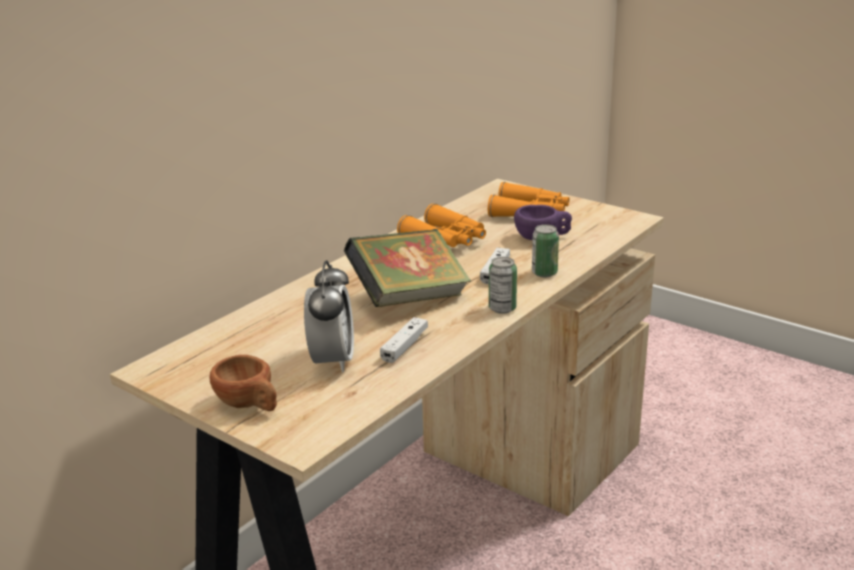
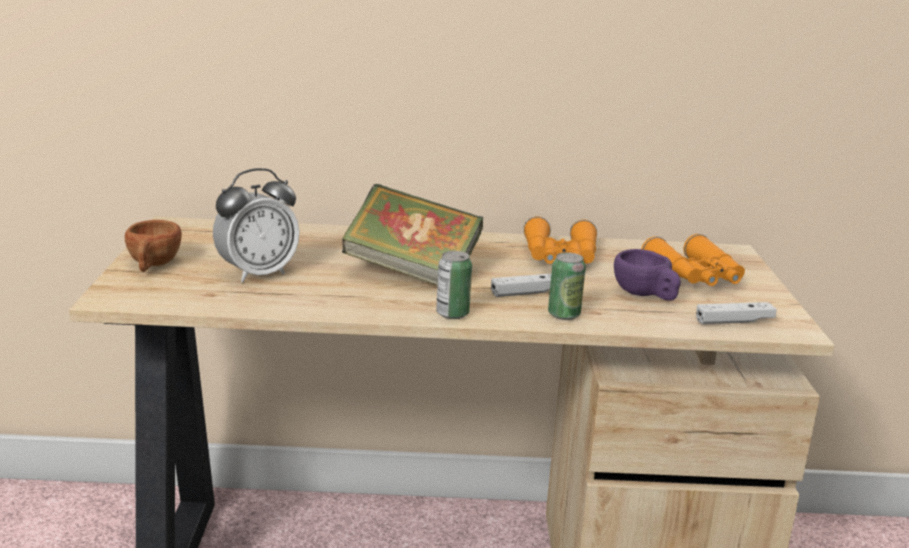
camera: 50 degrees right, 5 degrees down
white game controller [380,317,428,363] -> white game controller moved to [696,302,777,324]

